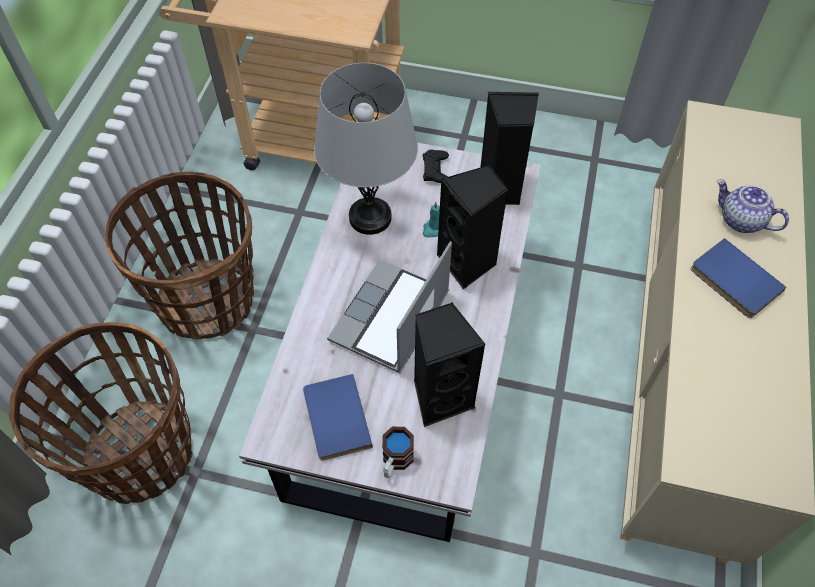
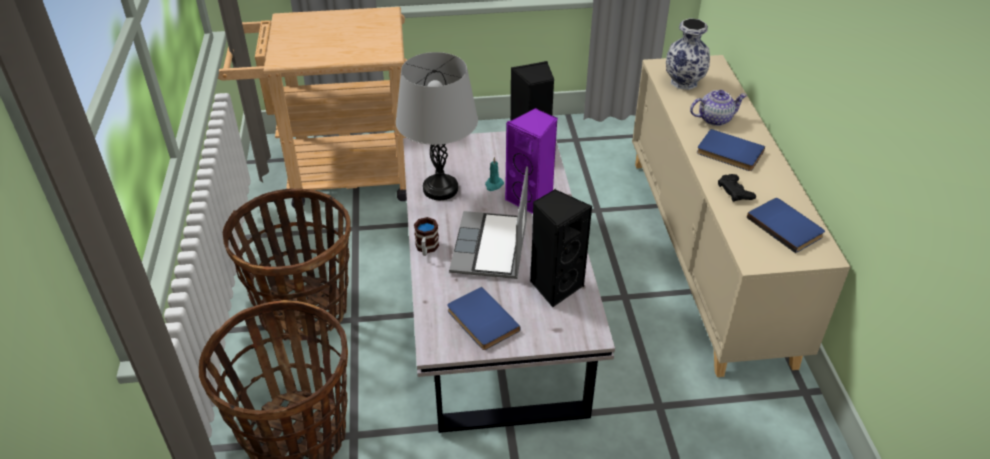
camera: 20 degrees left, 15 degrees down
mug [382,427,414,478] -> mug moved to [414,217,439,256]
black game controller [423,150,449,183] -> black game controller moved to [718,174,756,202]
black speaker [437,165,509,289] -> purple speaker [505,108,558,214]
teapot [717,179,789,233] -> teapot turned 150 degrees clockwise [690,90,747,126]
none -> vase [666,18,710,90]
none -> blue book [747,198,825,253]

